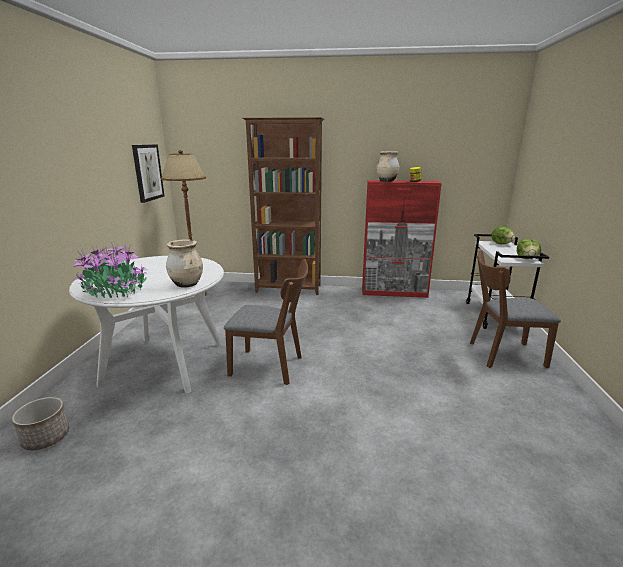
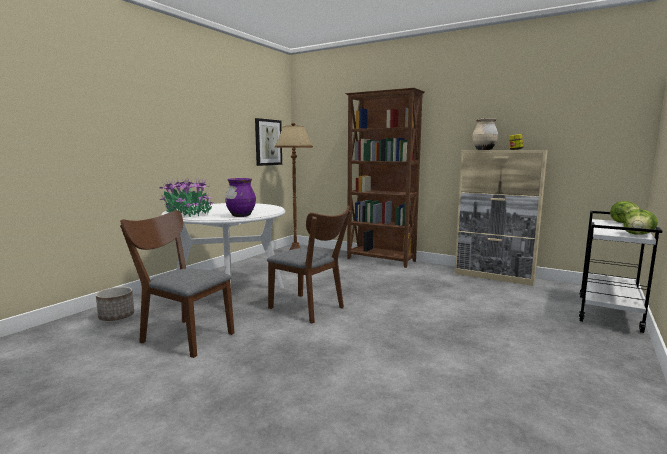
camera: 25 degrees right, 10 degrees down
beige vase [166,239,203,288] -> purple vase [225,178,256,217]
red cabinet [362,180,442,298] -> beige cabinet [454,150,548,286]
brown chair [470,250,561,368] -> brown chair moved to [120,210,235,358]

